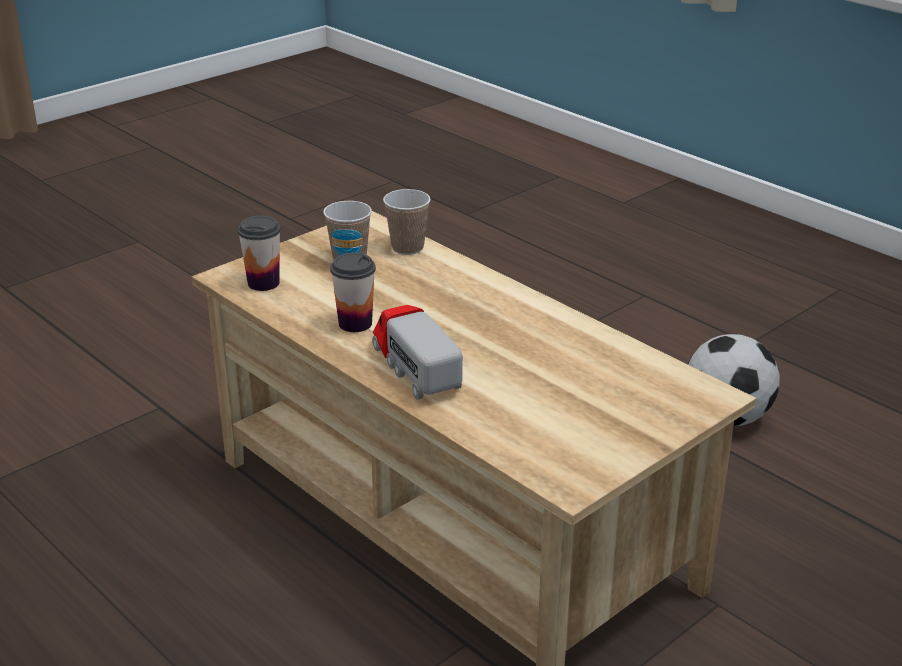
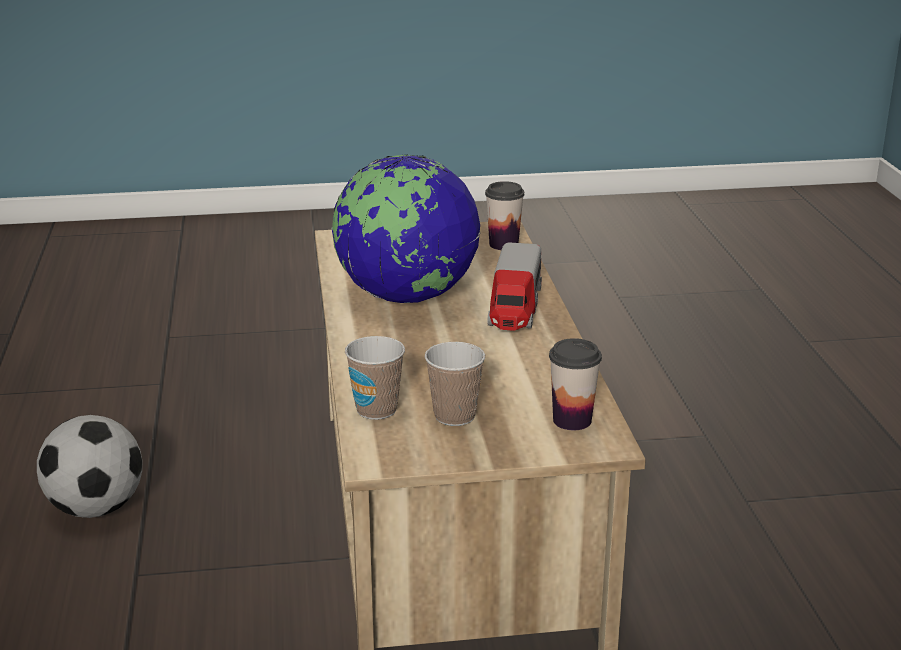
camera: 145 degrees left, 5 degrees down
cup [330,253,376,332] -> cup moved to [485,181,525,250]
none -> globe [331,155,481,303]

